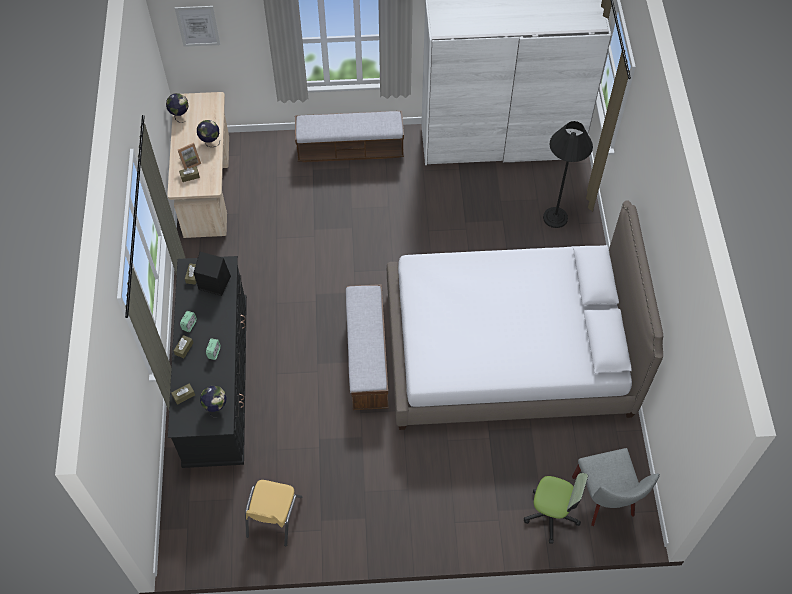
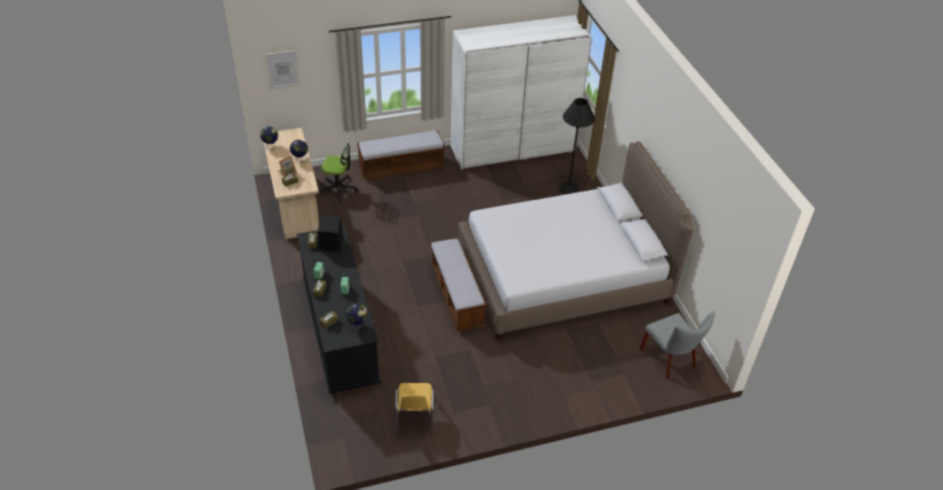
camera: 15 degrees left, 15 degrees down
office chair [524,473,588,544] -> office chair moved to [320,137,358,202]

